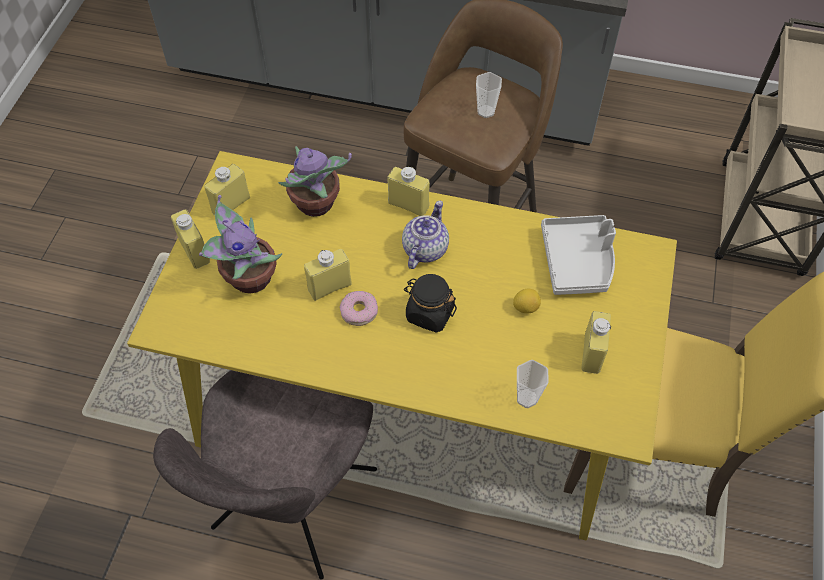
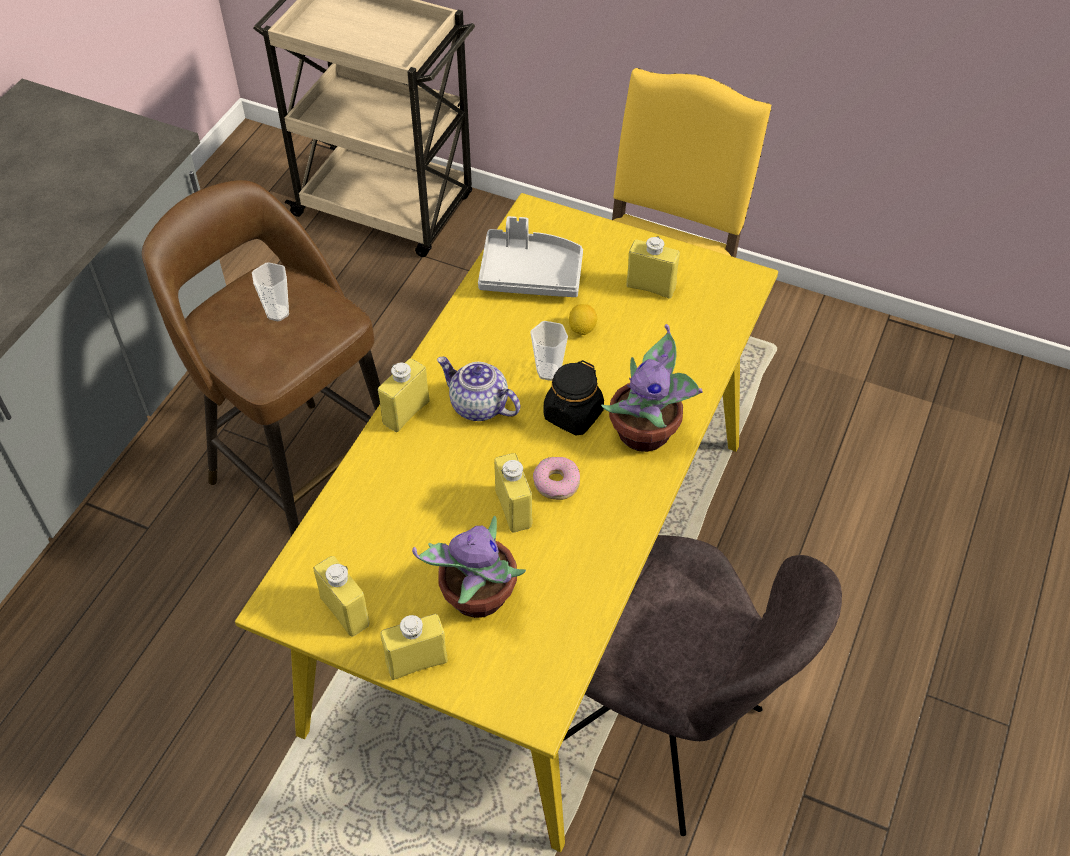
camera: 80 degrees left, 5 degrees down
potted plant [278,146,352,217] -> potted plant moved to [601,324,703,452]
cup [517,360,549,408] -> cup moved to [530,321,568,381]

